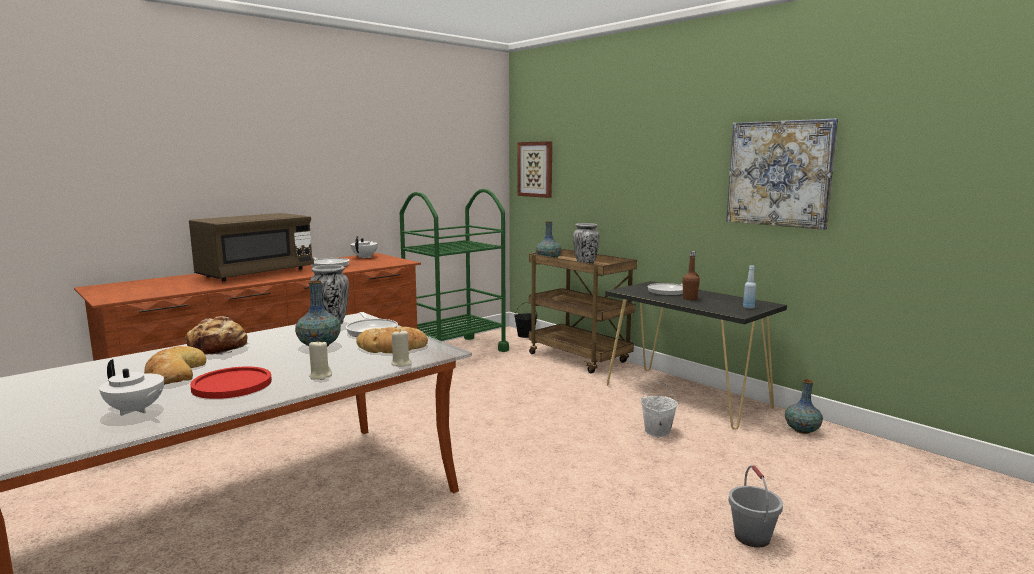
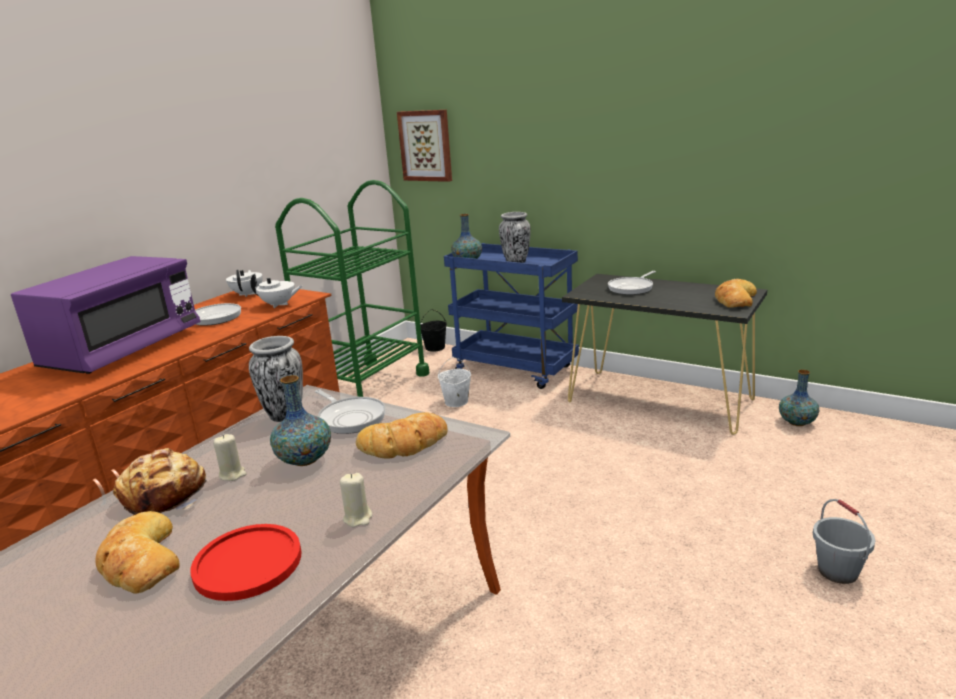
camera: 15 degrees left, 10 degrees up
white teapot [99,359,164,416] -> white teapot moved to [250,274,302,308]
brown microwave [189,213,314,281] -> purple microwave [11,256,201,374]
beige candle [391,330,412,367] -> beige candle moved to [213,434,247,481]
brown cart [529,249,637,374] -> blue cart [444,243,579,389]
white bucket [641,382,678,437] -> white bucket moved to [438,357,471,407]
brown bottle [682,251,700,300] -> none
picture [726,118,838,230] -> none
blue bottle [743,265,756,309] -> bread [715,279,757,308]

